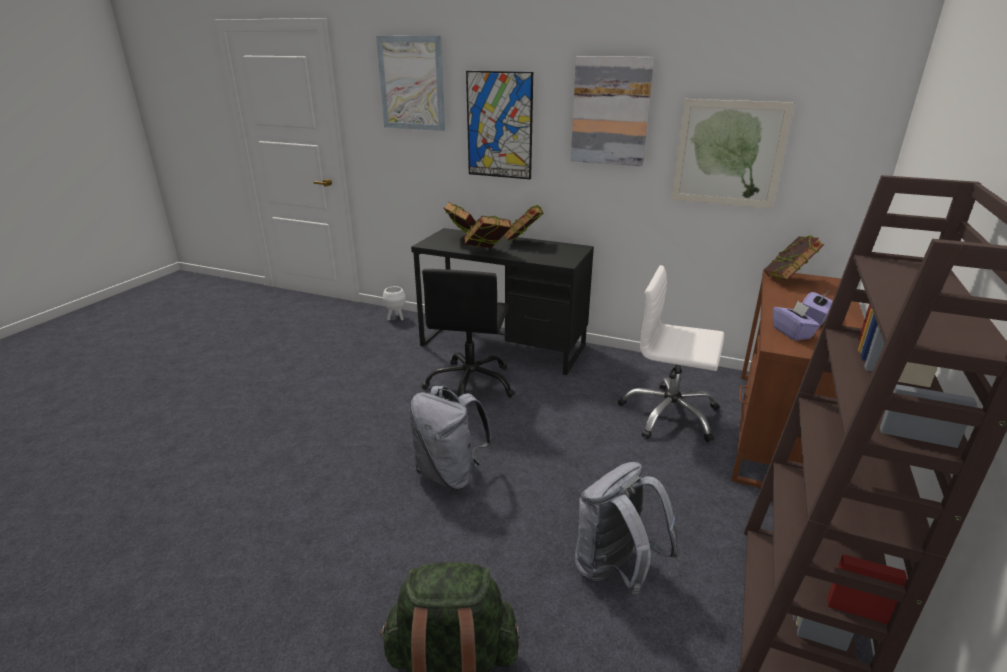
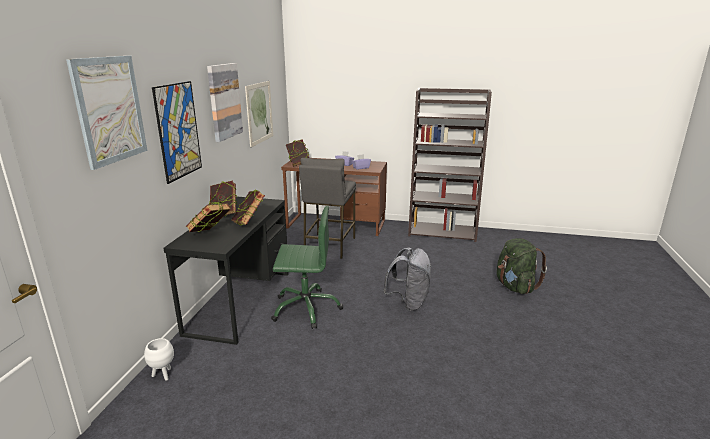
camera: 100 degrees left, 5 degrees down
black office chair [422,269,515,398] -> green office chair [271,206,343,329]
grey backpack [575,462,678,594] -> none
white office chair [618,265,725,442] -> grey stool [299,158,356,259]

